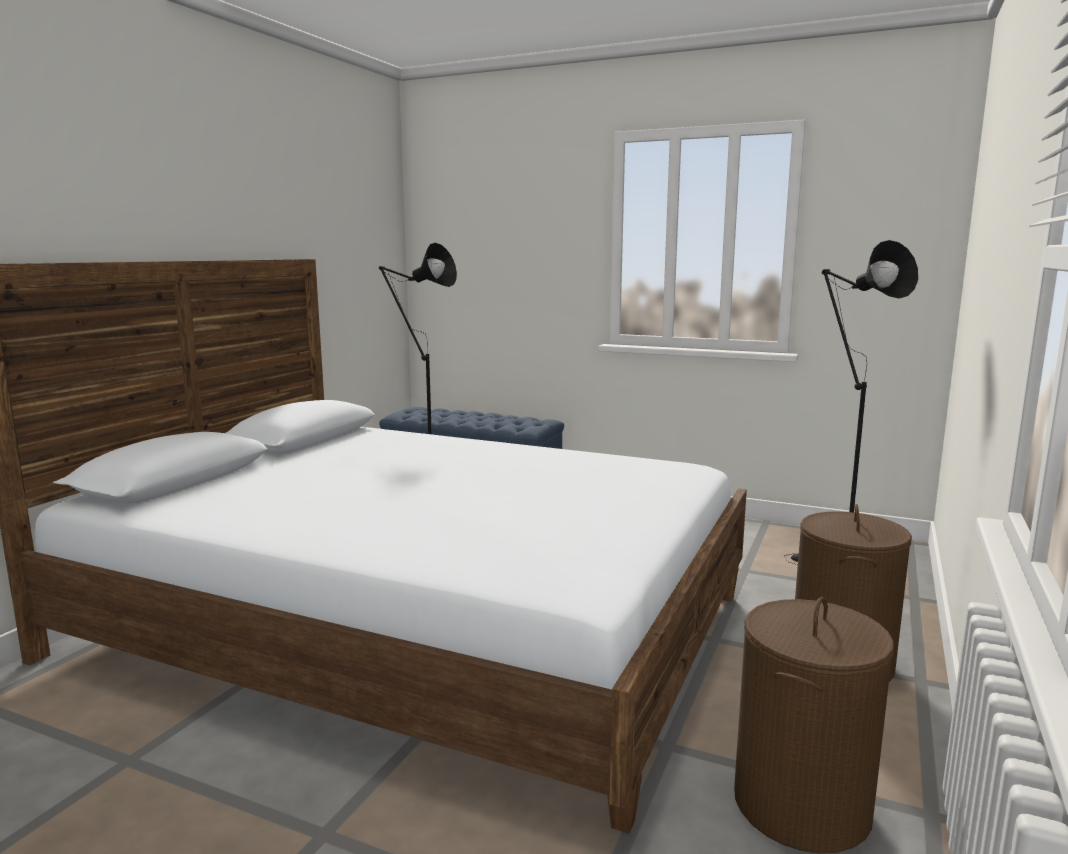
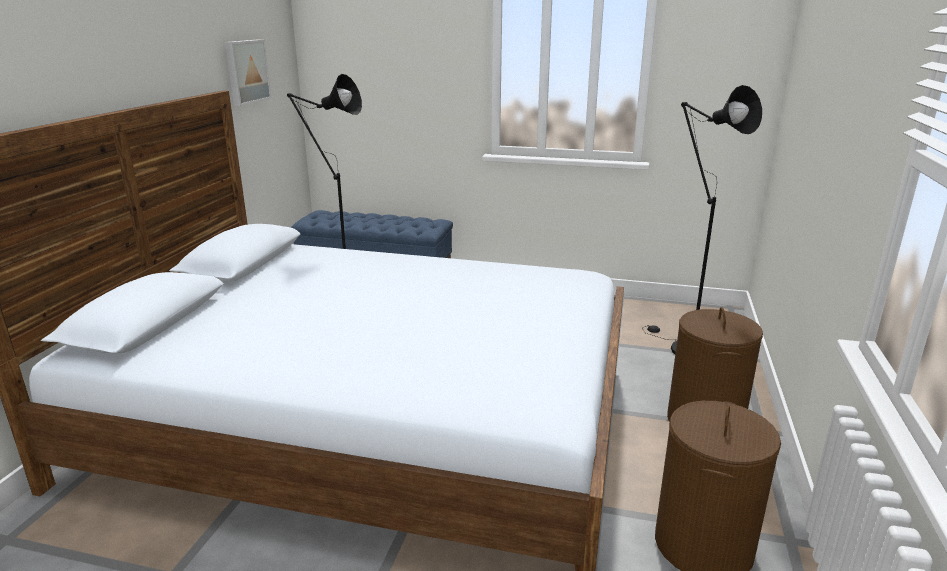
camera: 10 degrees left, 10 degrees up
none -> picture [225,39,271,106]

